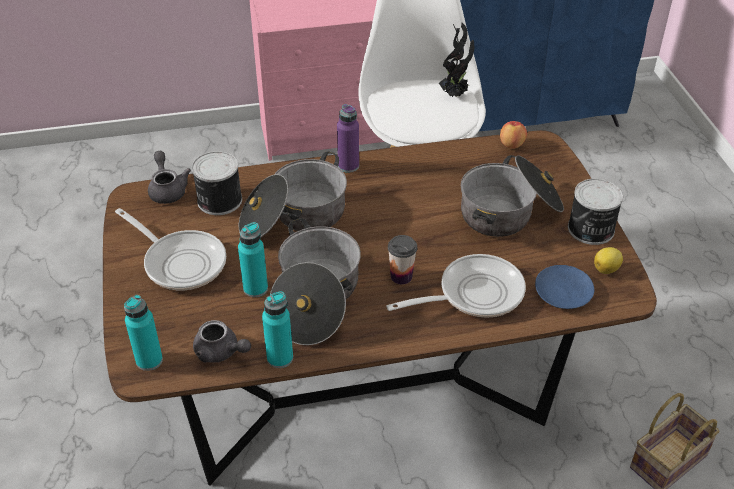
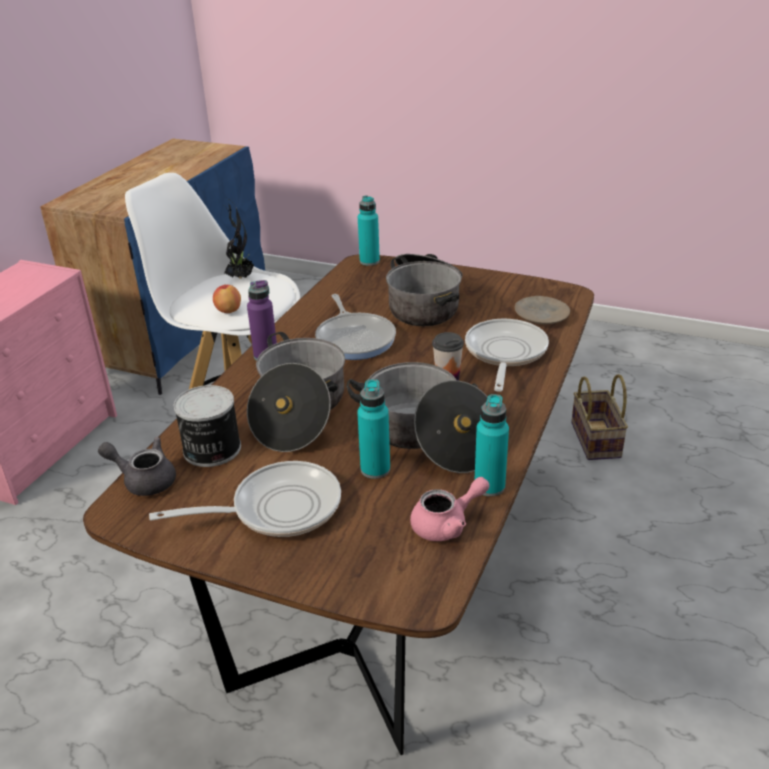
camera: 55 degrees left, 10 degrees down
turquoise bottle [124,295,163,371] -> turquoise bottle moved to [358,195,380,266]
grey teapot [193,320,251,363] -> pink teapot [410,477,489,541]
apple [500,121,527,149] -> apple moved to [213,285,241,313]
blue plate [535,265,594,309] -> beige plate [515,296,570,324]
can [568,179,623,245] -> none
lemon [594,247,623,274] -> none
none -> frying pan [315,294,396,360]

